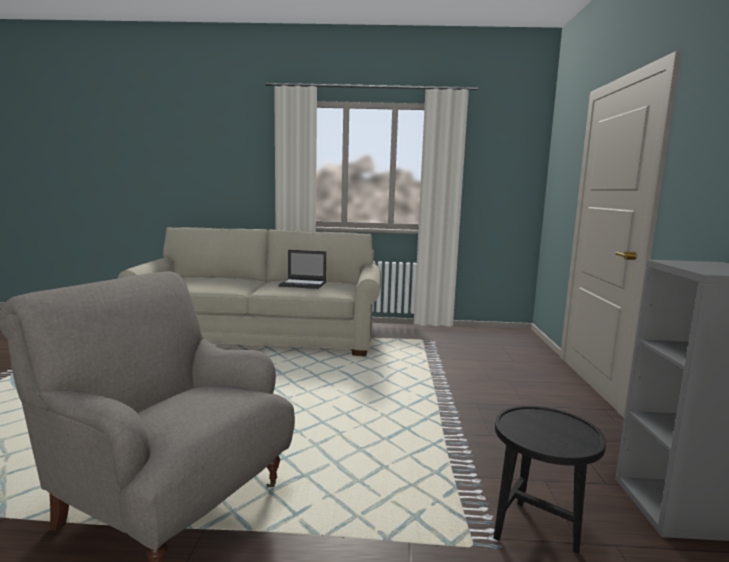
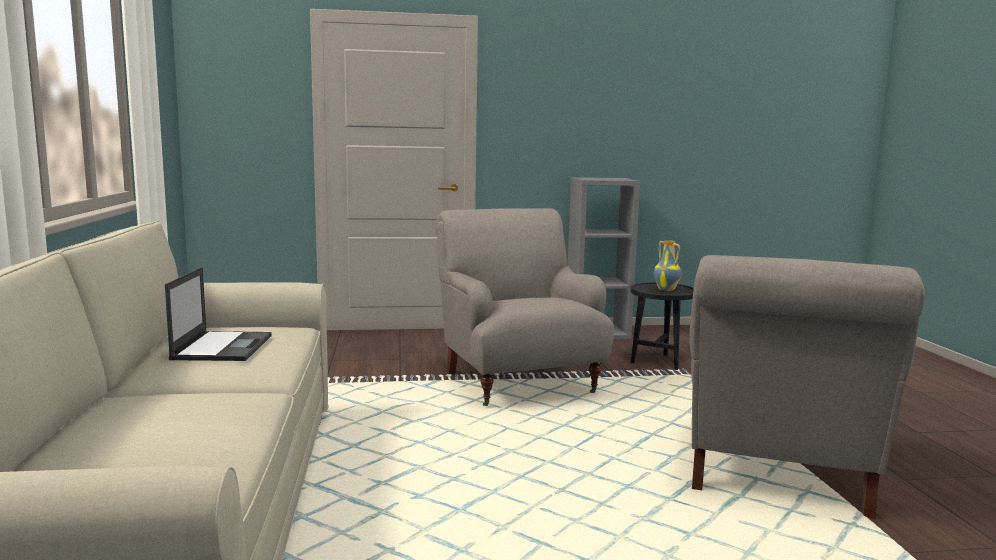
camera: 100 degrees left, 0 degrees up
none -> grey armchair [435,208,614,406]
none -> vase [654,240,681,291]

